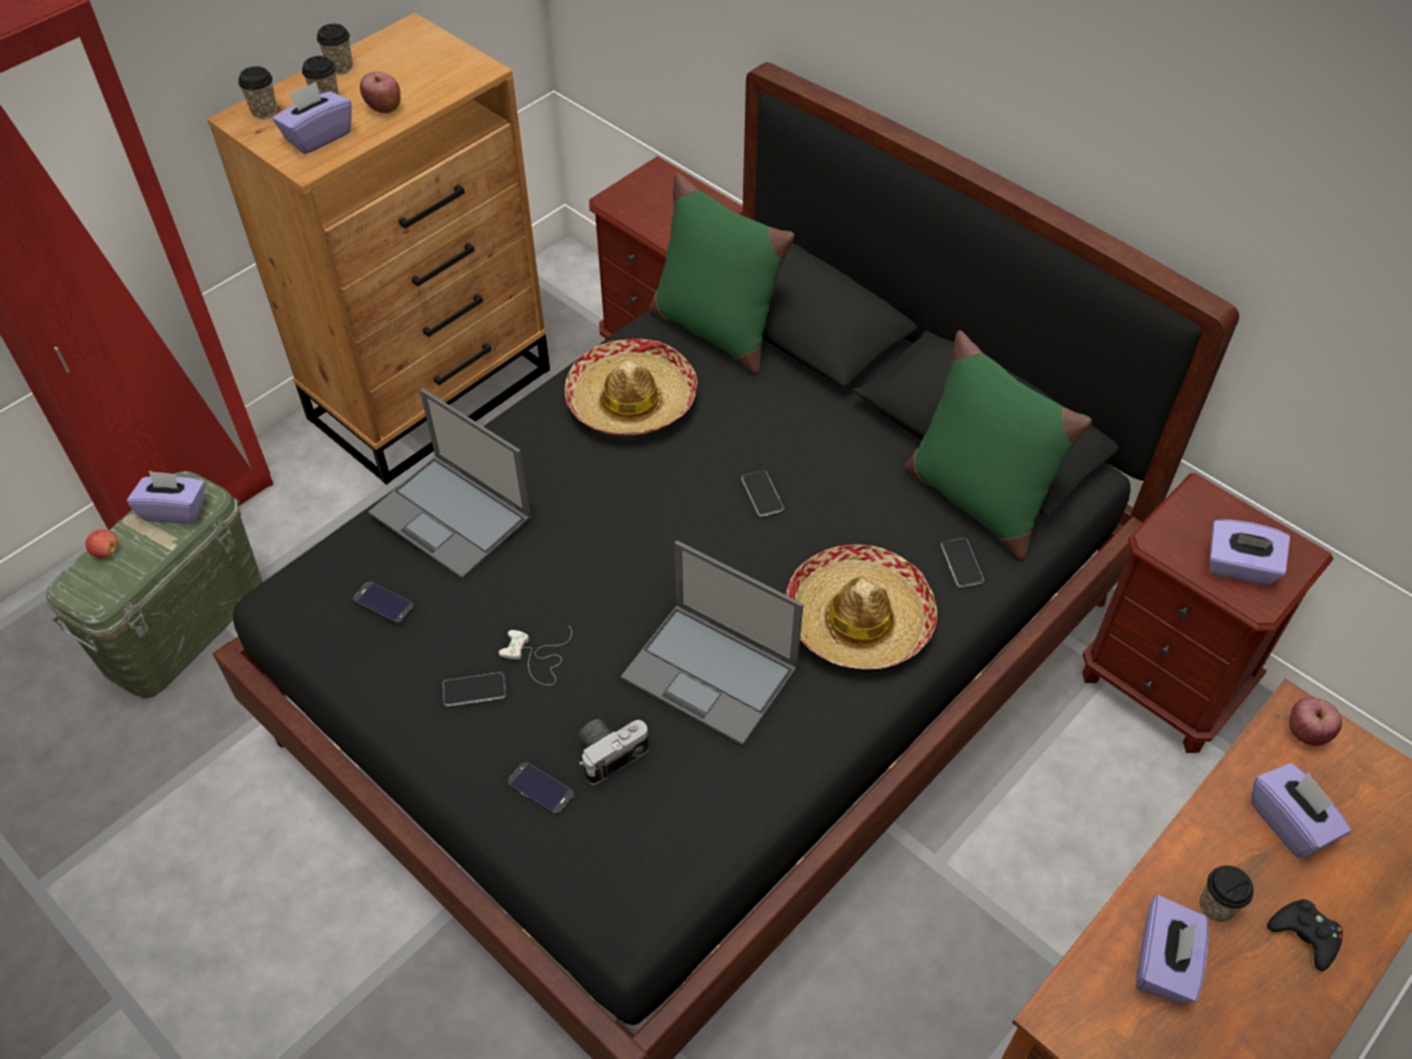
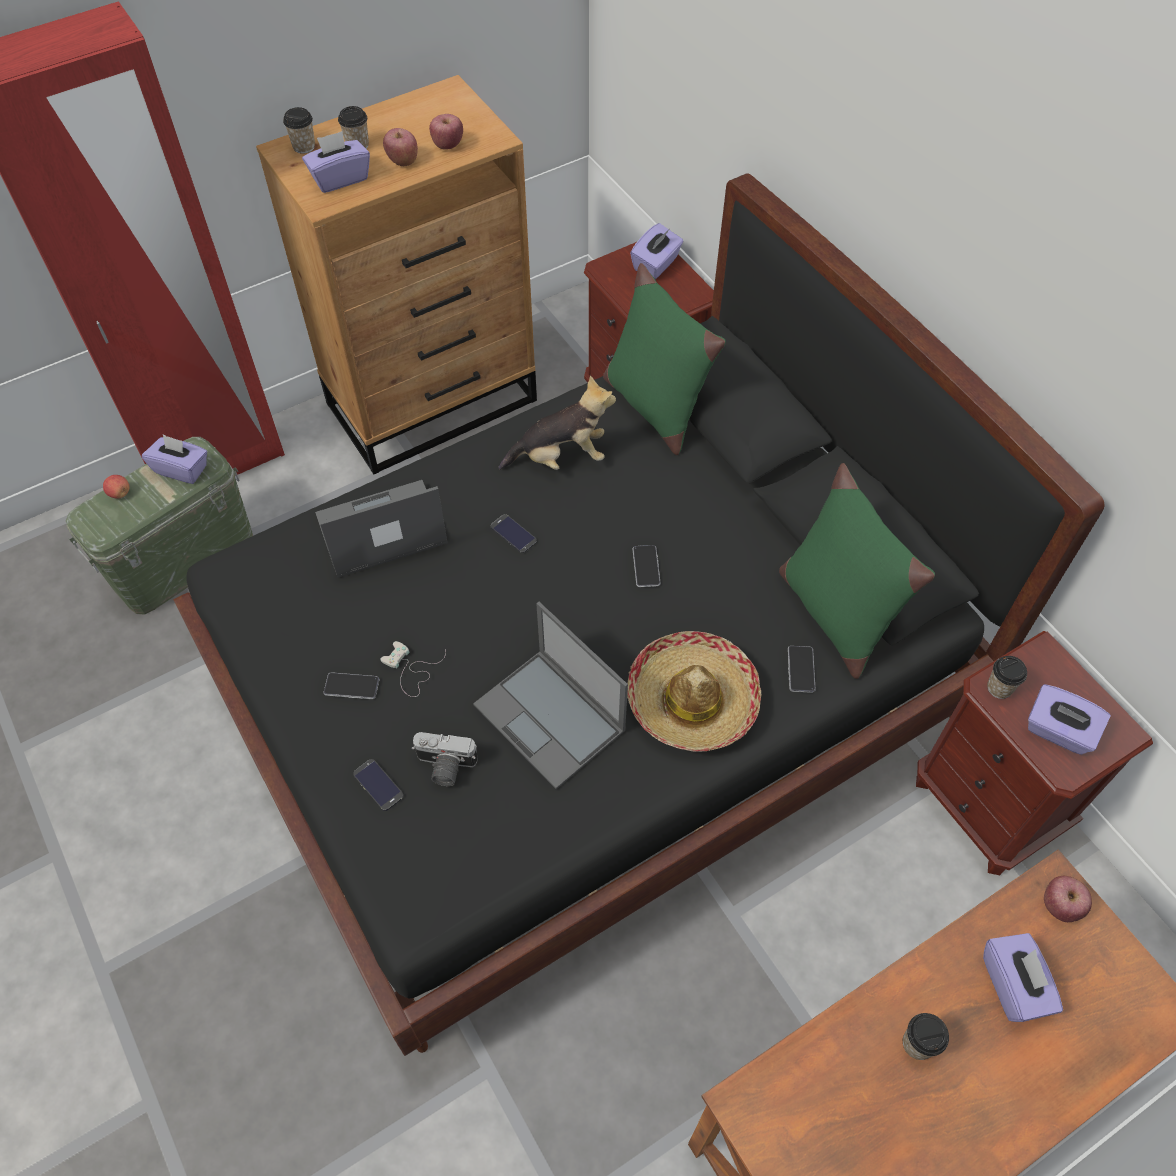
camera: 15 degrees right, 5 degrees up
cup [317,24,353,75] -> cup moved to [987,656,1027,699]
phone [353,582,414,623] -> phone moved to [491,514,537,553]
laptop [368,388,531,579] -> laptop turned 105 degrees clockwise [315,480,448,578]
hat [565,339,698,436] -> plush toy [498,376,616,470]
camera [579,719,649,785] -> camera turned 150 degrees counterclockwise [412,732,478,786]
purple tissue box [1136,895,1209,1004] -> purple tissue box moved to [630,223,684,279]
black game controller [1267,899,1343,971] -> none
none -> apple [429,114,463,150]

